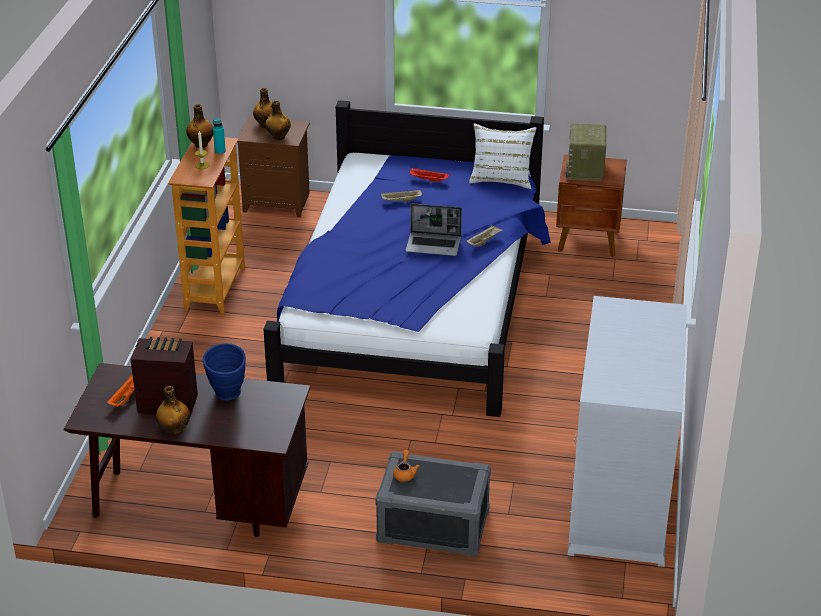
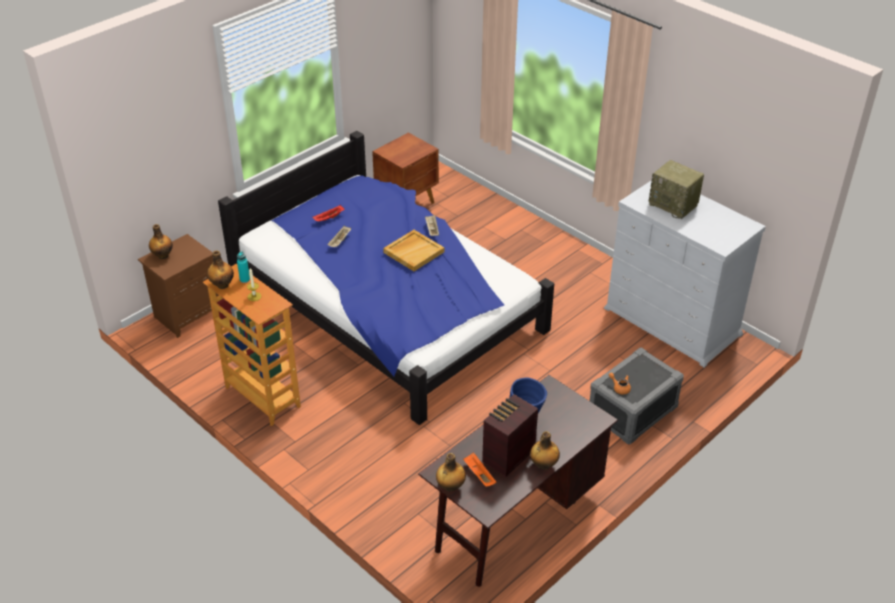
camera: 55 degrees left, 5 degrees up
bottle [265,100,291,140] -> bottle moved to [436,453,466,492]
laptop [405,203,462,256] -> beige tray [383,230,444,271]
white pillow [469,123,536,189] -> none
radio [564,124,606,181] -> radio moved to [648,160,704,219]

